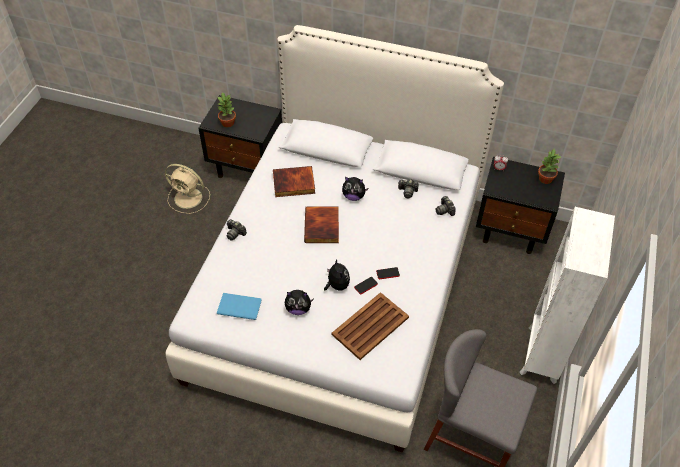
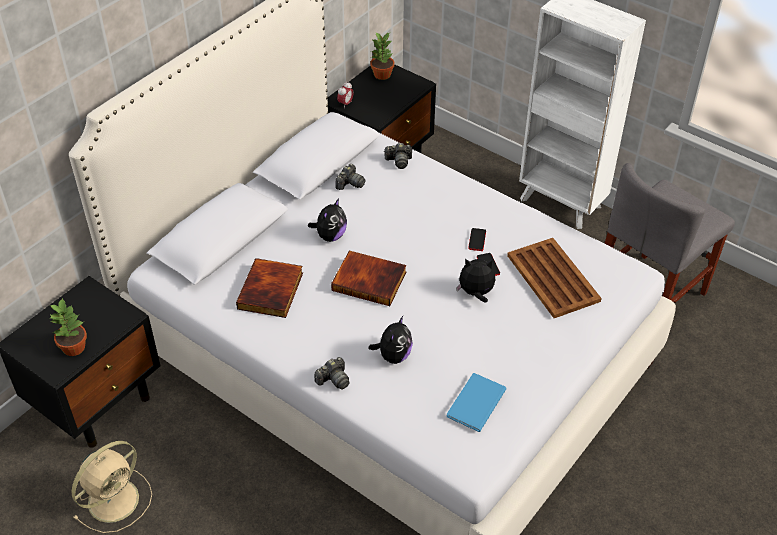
camera: 70 degrees left, 5 degrees down
plush toy [285,290,314,315] -> plush toy moved to [368,316,413,364]

